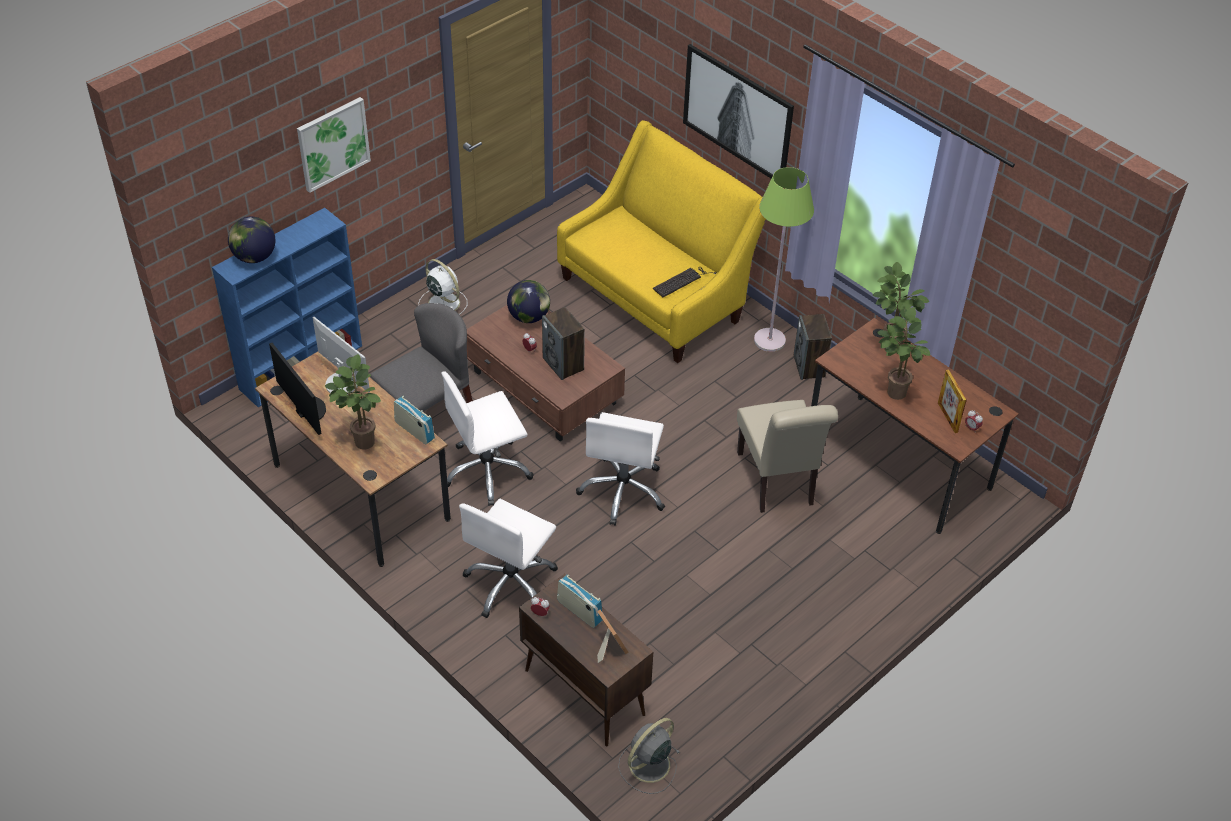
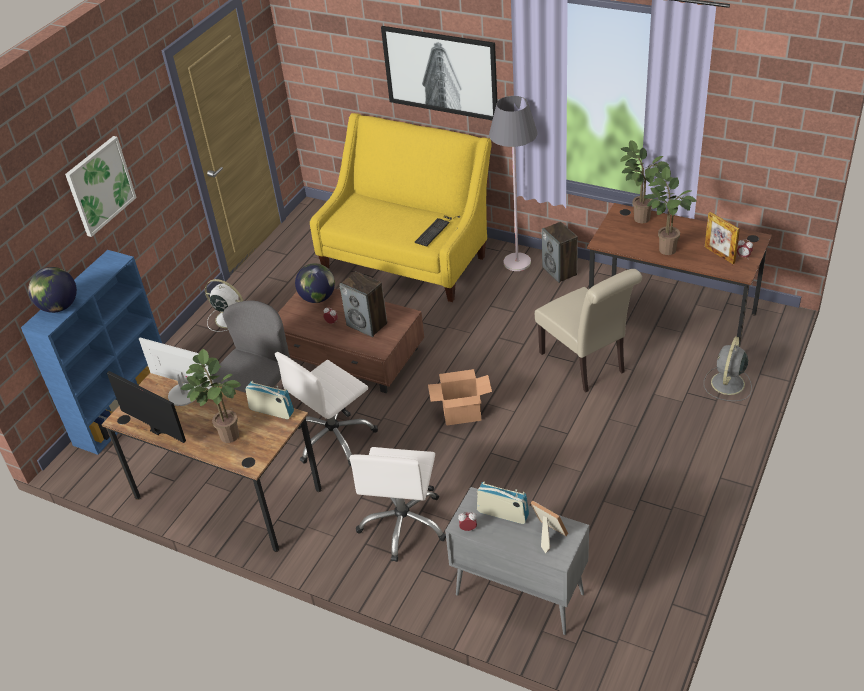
camera: 15 degrees left, 5 degrees down
brown cabinet [519,574,653,747] -> grey cabinet [445,487,589,635]
white office chair [576,412,665,526] -> cardboard box [428,369,492,425]
grey fan [618,718,680,794] -> grey fan moved to [704,336,752,401]
green floor lamp [754,167,814,352] -> grey floor lamp [489,96,537,271]

